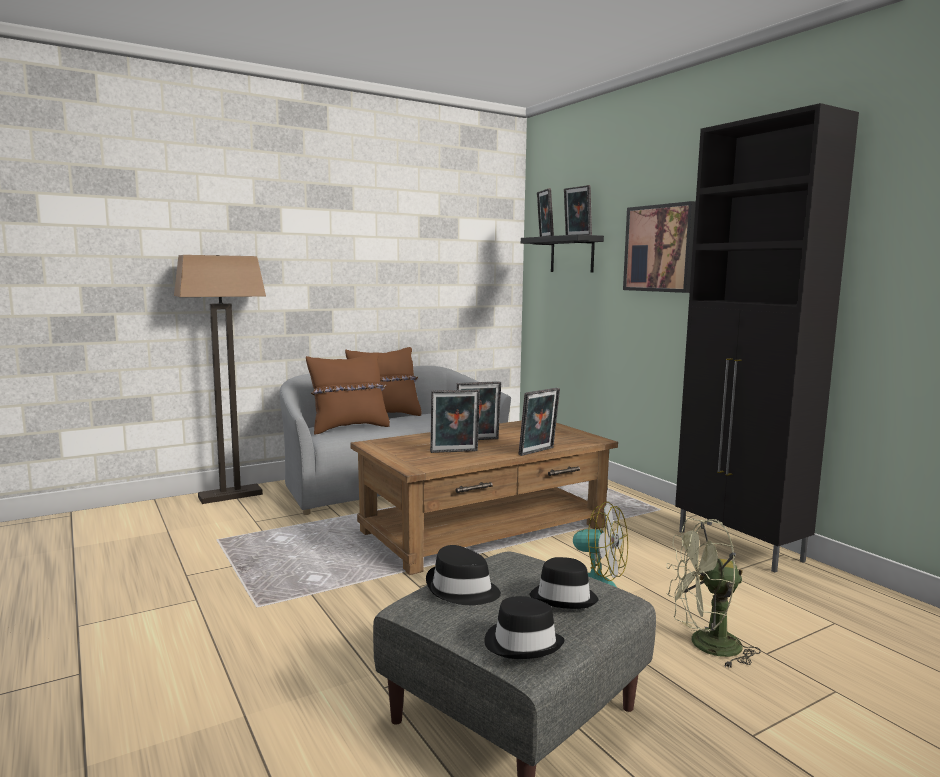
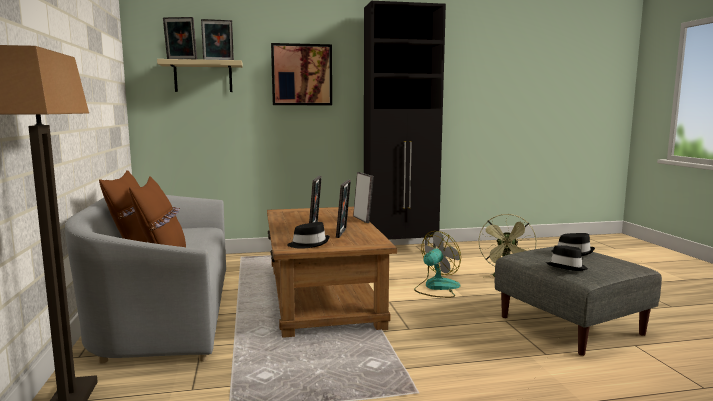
camera: 70 degrees left, 0 degrees up
black hat [484,596,565,659] -> black hat moved to [287,222,330,249]
black shelf [521,234,604,272] -> beige shelf [157,59,243,92]

